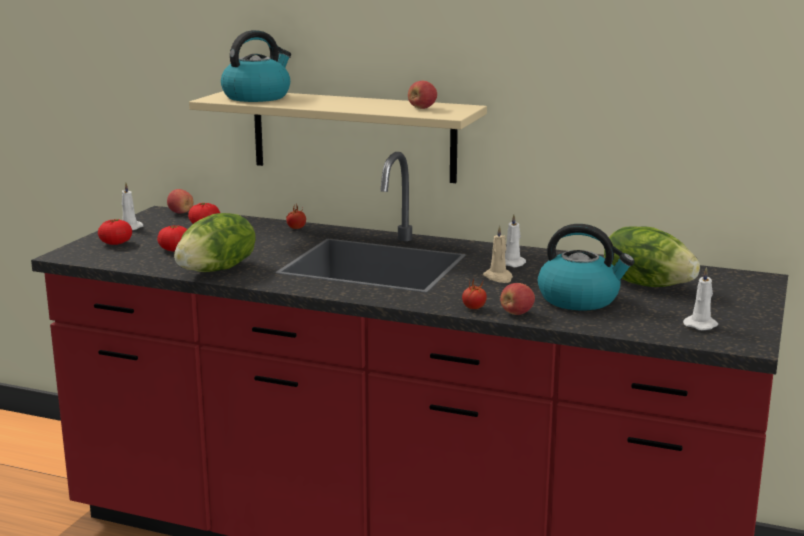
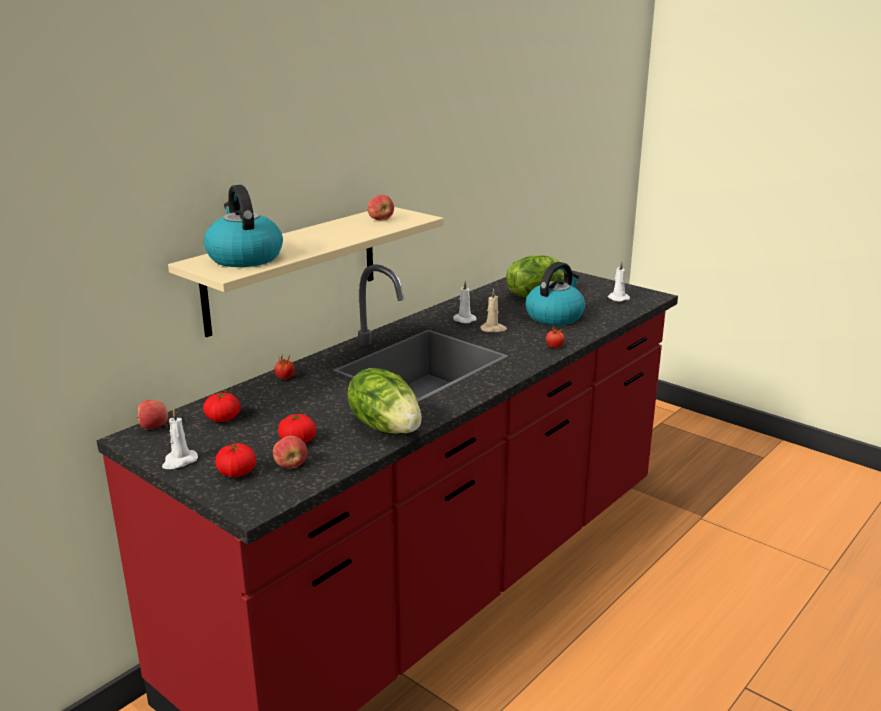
camera: 70 degrees left, 5 degrees up
apple [500,283,535,315] -> apple moved to [273,436,307,469]

